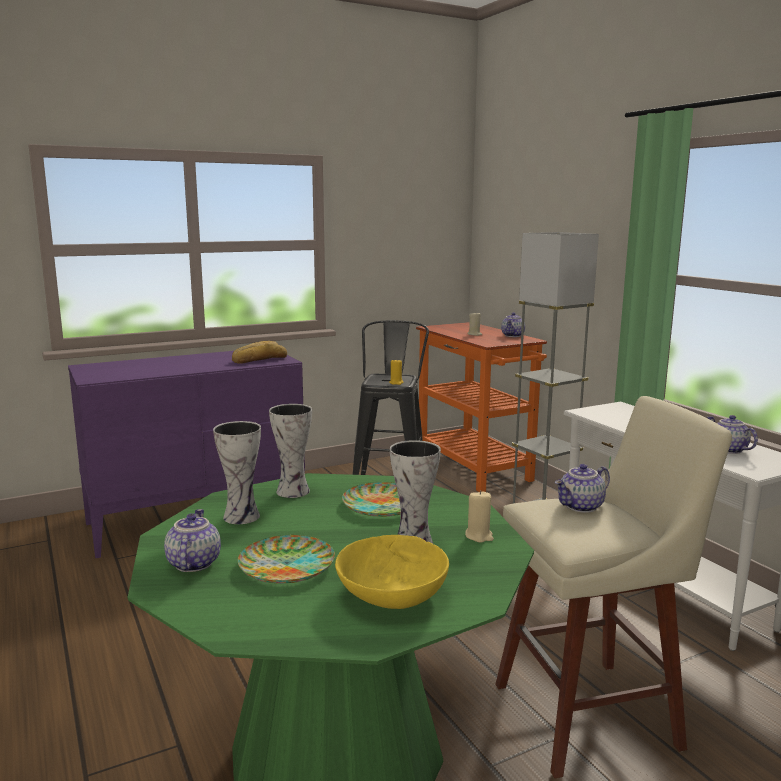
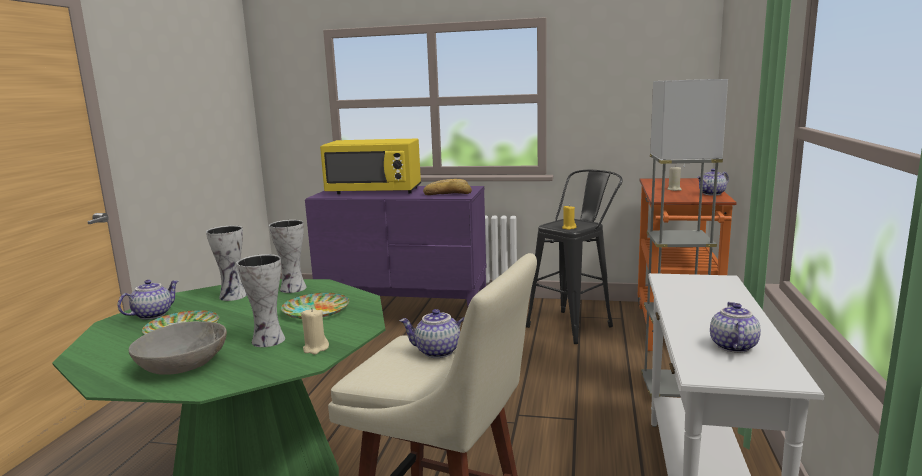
camera: 40 degrees right, 0 degrees up
yellow bowl [335,535,449,609] -> grey bowl [129,321,227,375]
none -> yellow microwave [320,139,421,194]

